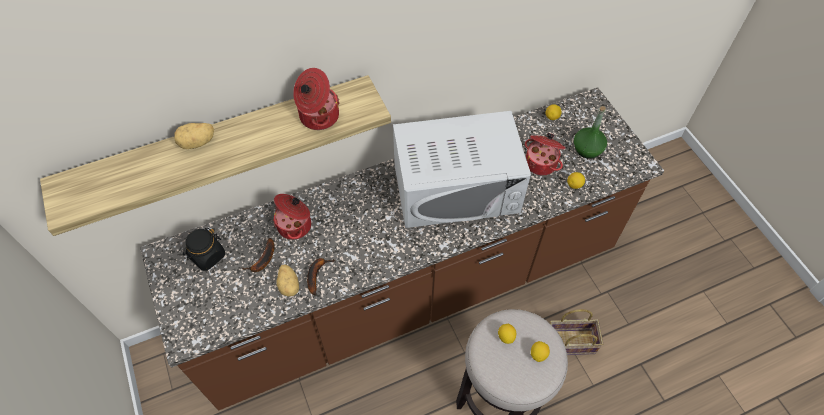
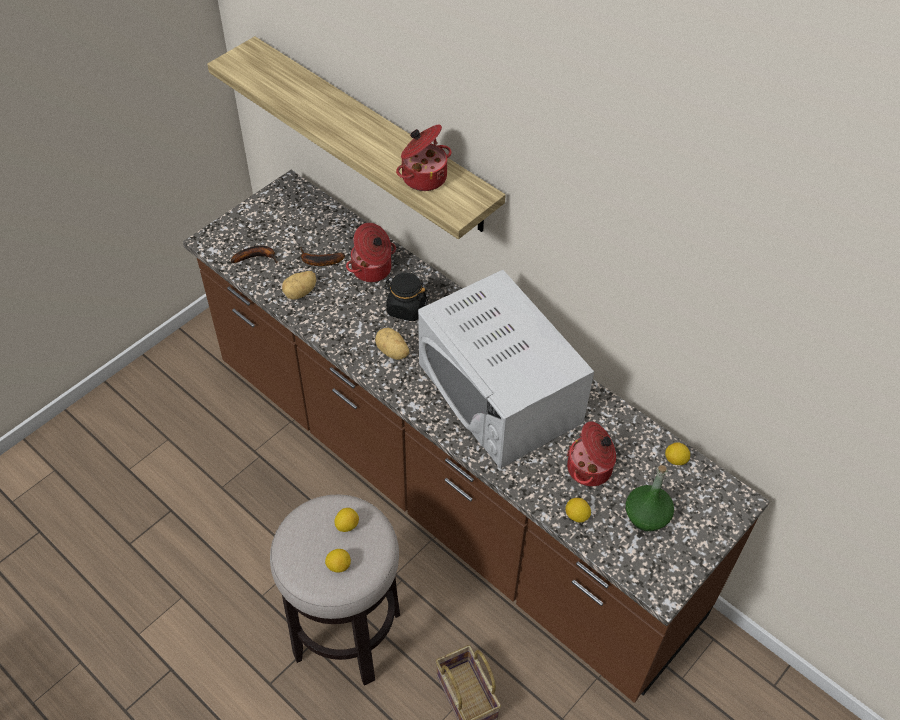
camera: 65 degrees right, 5 degrees down
potato [174,123,214,149] -> potato moved to [375,328,409,360]
black jar [183,228,225,271] -> black jar moved to [383,272,428,321]
banana [307,258,335,295] -> banana moved to [231,246,278,264]

